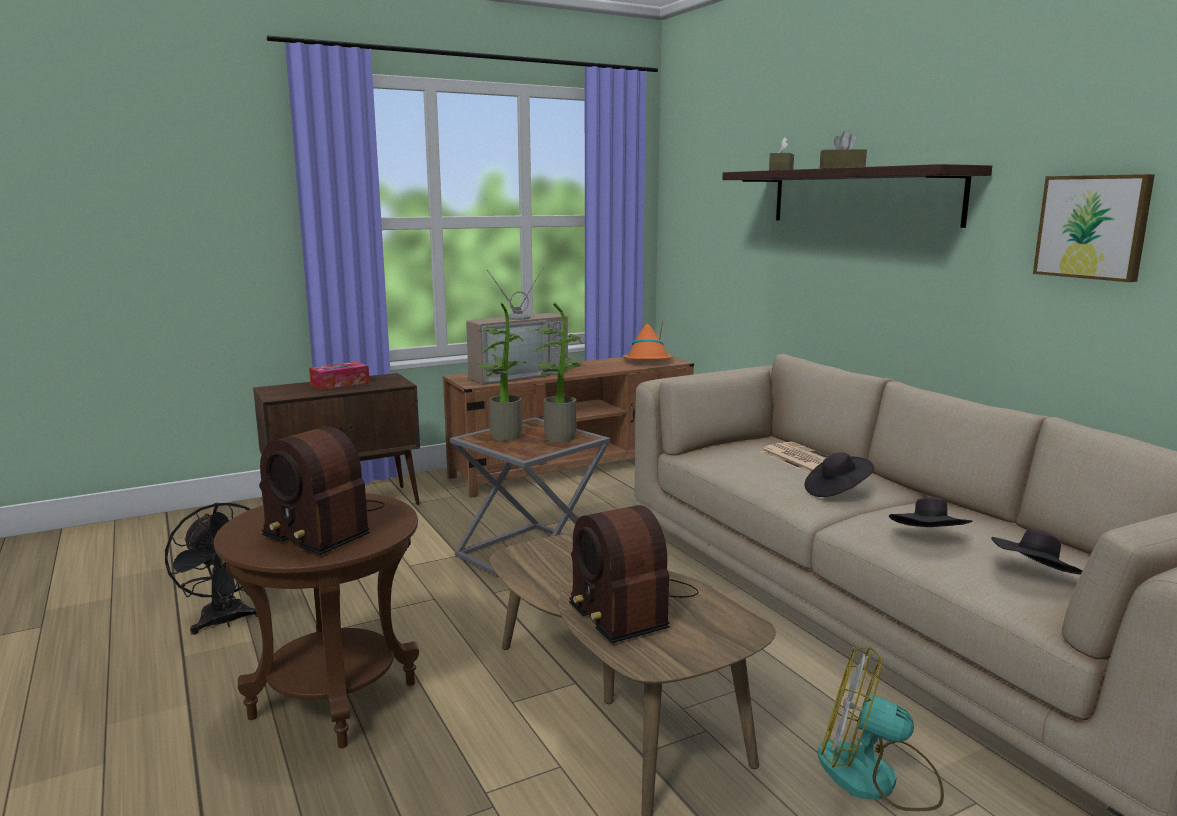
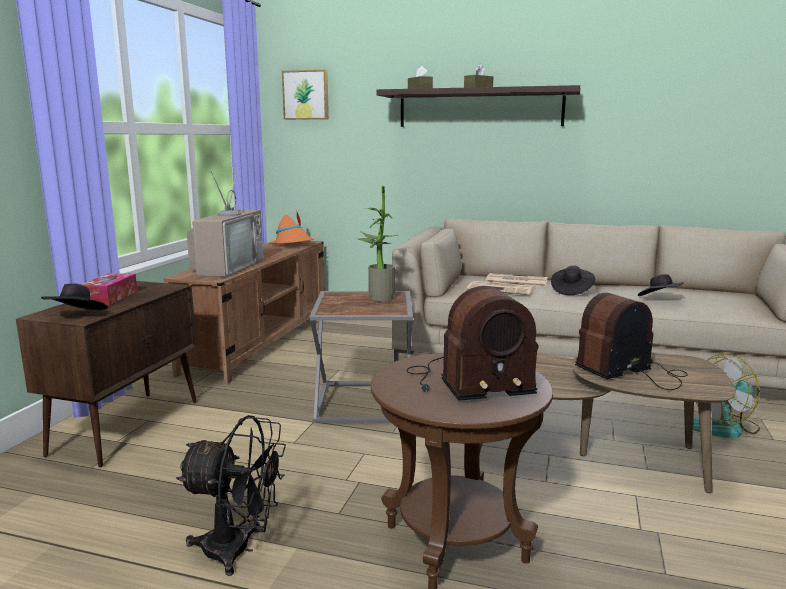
camera: 45 degrees left, 0 degrees up
potted plant [477,302,528,441] -> none
radio [569,505,699,643] -> radio turned 135 degrees clockwise [575,293,688,390]
black hat [991,529,1082,575] -> black hat moved to [41,284,108,310]
picture [1033,174,1155,282] -> picture moved to [282,70,329,120]
none -> newspaper [467,281,534,295]

